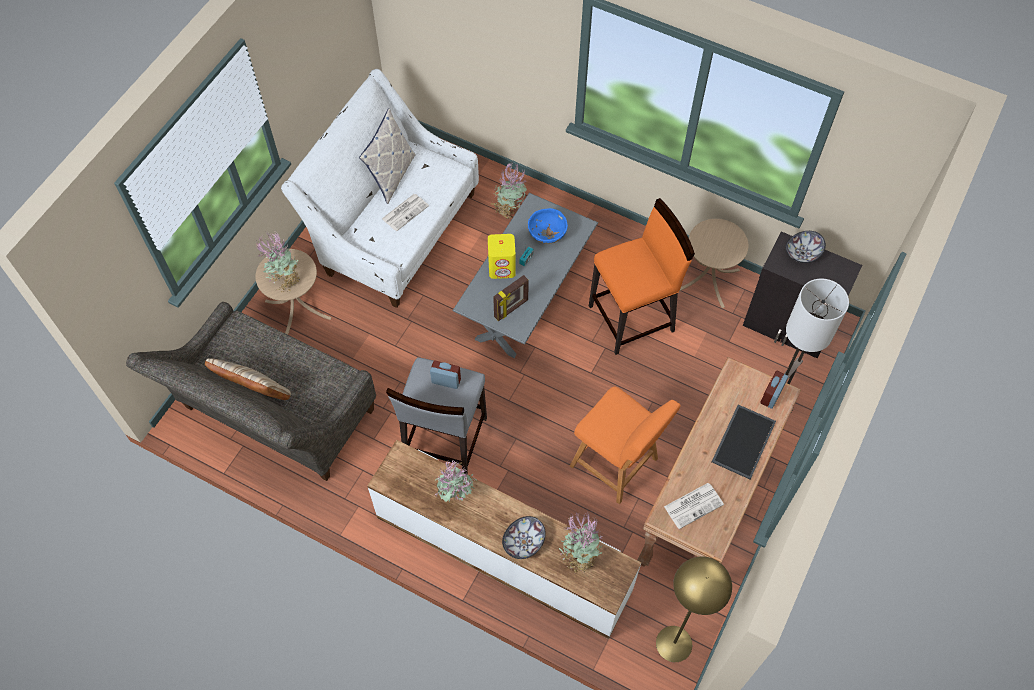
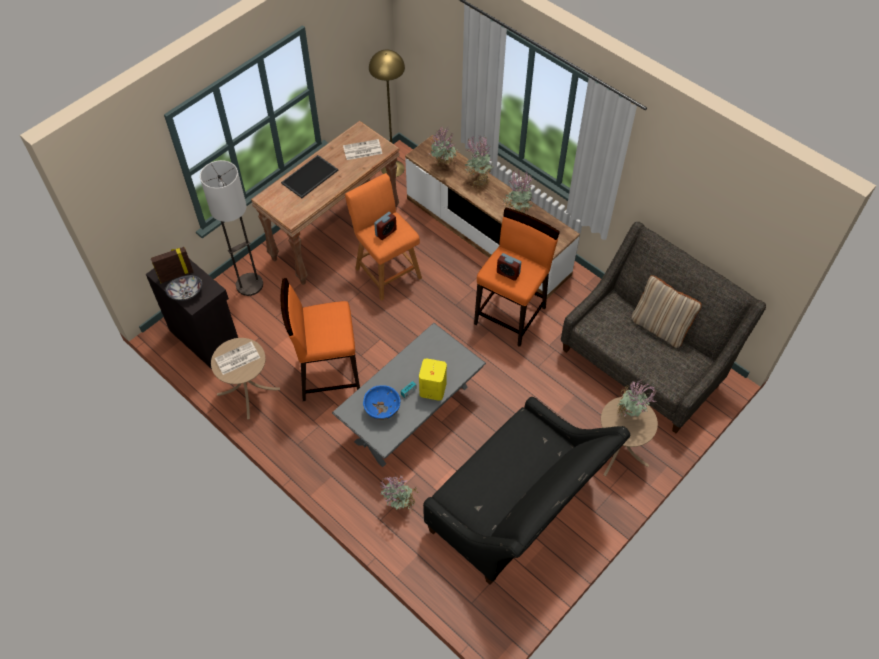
camera: 165 degrees left, 5 degrees down
white sofa [281,69,479,308] -> black sofa [423,397,631,585]
pillow [359,109,416,204] -> none
newspaper [382,194,429,231] -> newspaper moved to [215,341,260,375]
grey stool [386,357,487,475] -> orange stool [474,208,560,347]
picture frame [493,275,529,321] -> picture frame moved to [151,247,193,283]
bowl [502,516,546,559] -> potted plant [465,136,493,188]
alarm clock [760,370,788,409] -> alarm clock moved to [374,212,397,240]

